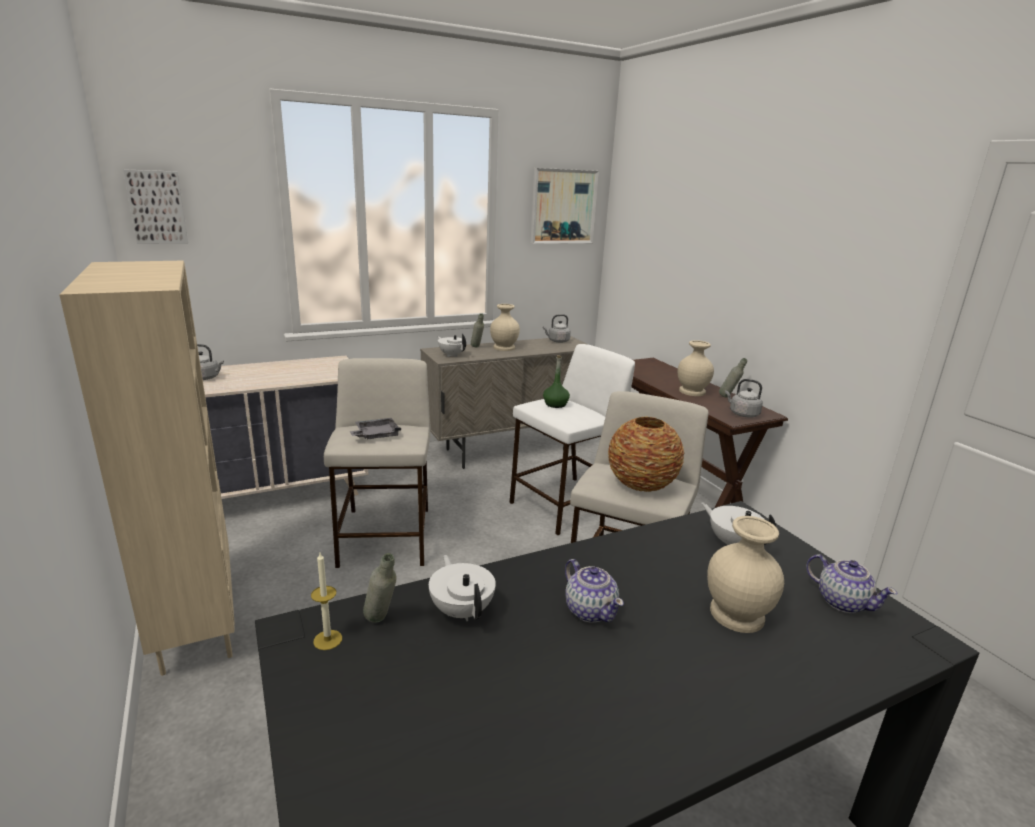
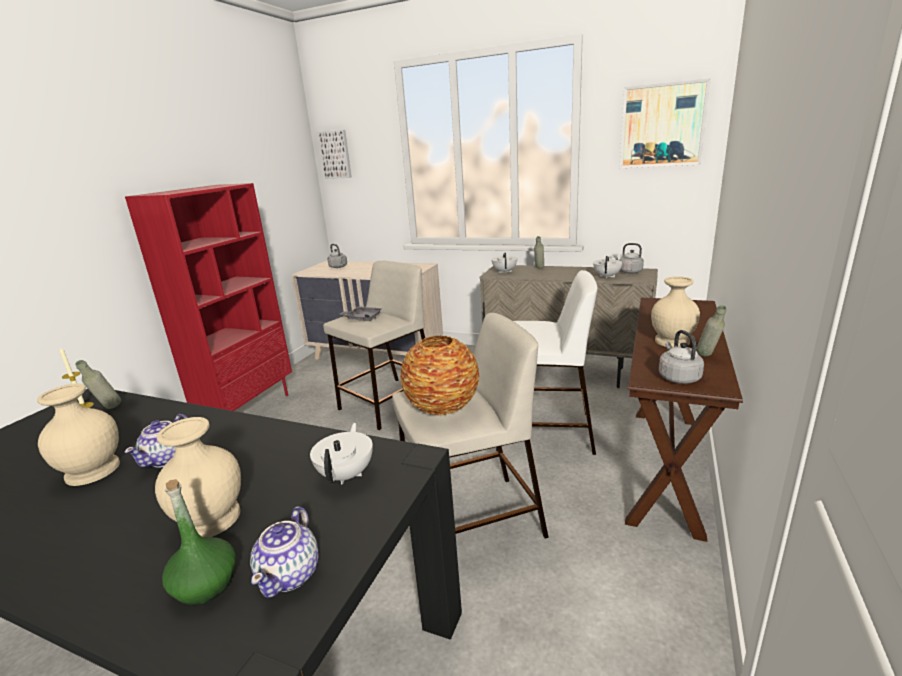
camera: 50 degrees right, 0 degrees up
beige bookcase [59,261,235,676] -> red bookcase [125,183,292,411]
white teapot [429,555,496,621] -> white teapot moved to [593,256,623,279]
beige vase [490,304,520,351] -> beige vase moved to [37,384,120,486]
green bottle [543,355,570,408] -> green bottle moved to [162,479,236,606]

